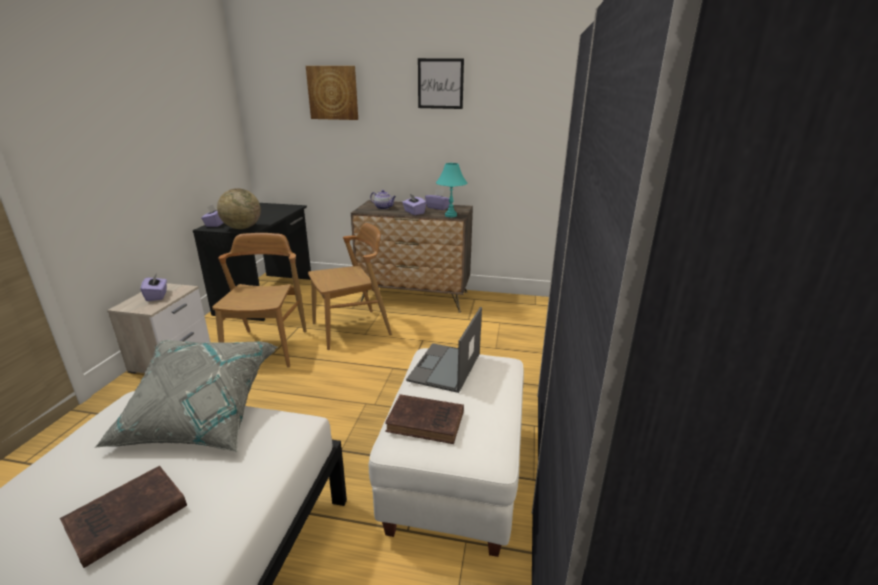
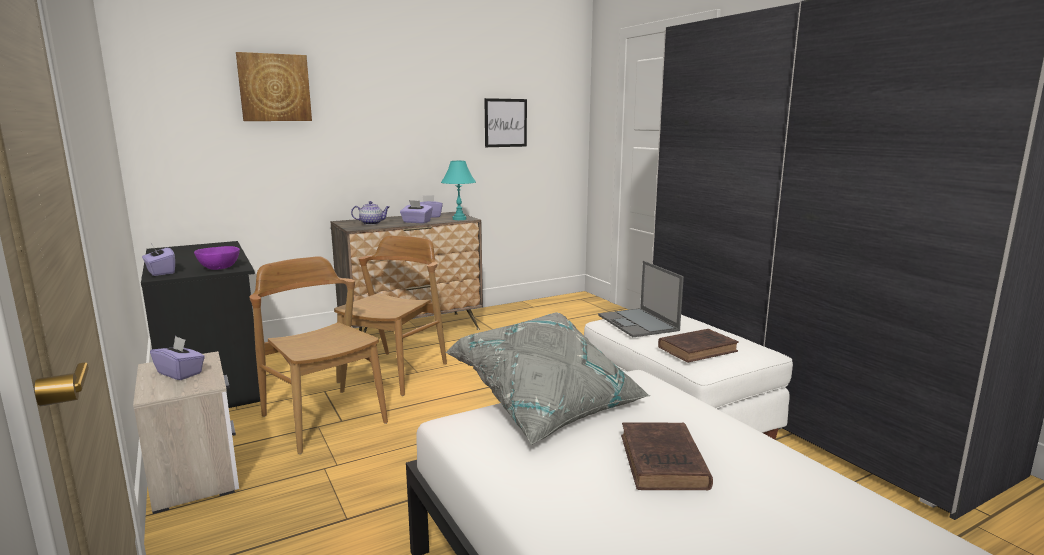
camera: 40 degrees left, 10 degrees down
globe [217,188,261,229] -> purple bowl [194,246,240,270]
picture [418,58,464,109] -> picture moved to [484,98,527,147]

